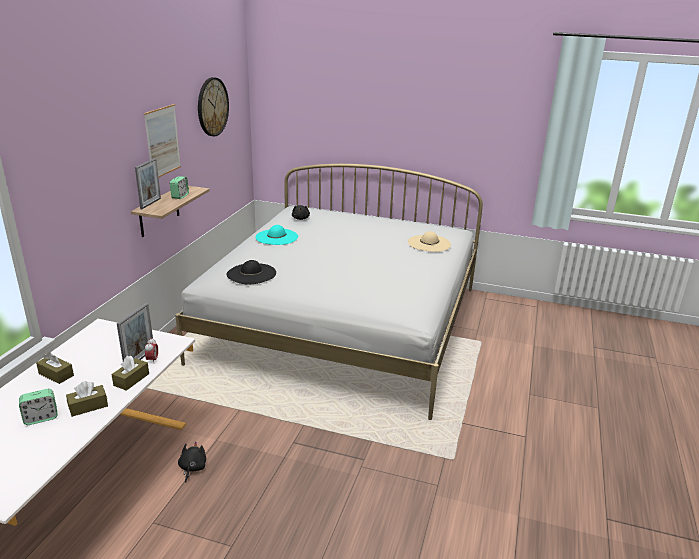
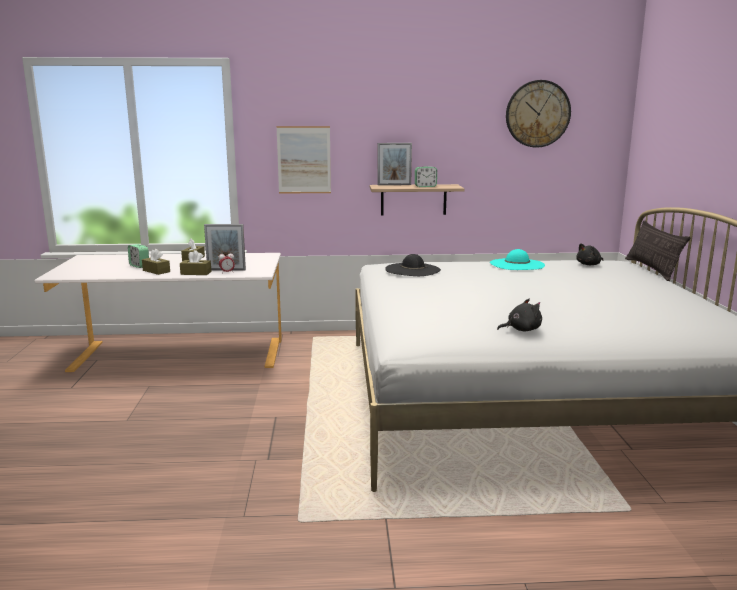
camera: 70 degrees right, 10 degrees down
picture [144,104,181,177] -> picture moved to [276,126,331,194]
black plush toy [178,442,206,483] -> black plush toy moved to [497,299,542,332]
beige hat [408,231,451,252] -> none
none -> pillow [625,220,690,281]

